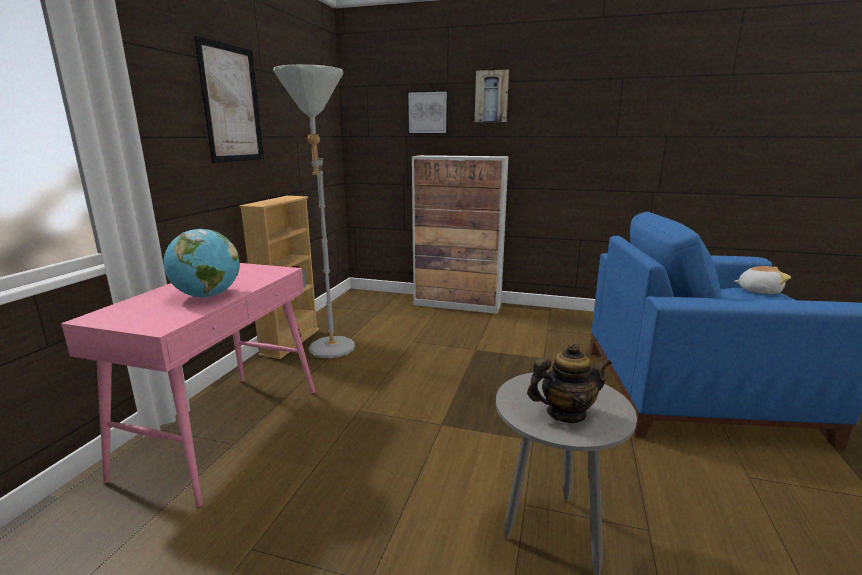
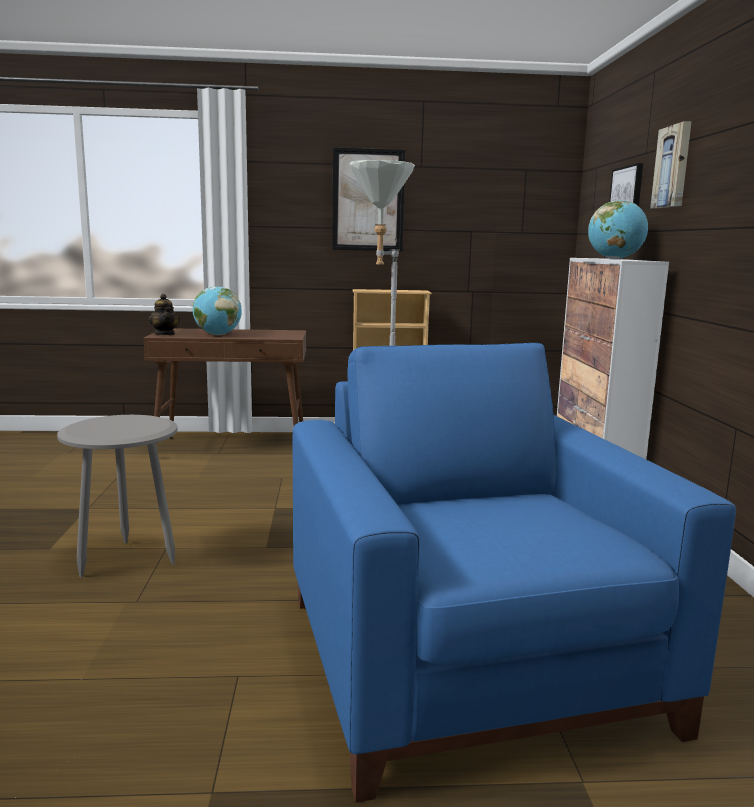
camera: 70 degrees right, 5 degrees down
pink console table [61,263,315,507] -> brown console table [143,329,306,438]
teapot [527,342,612,423] -> teapot moved to [149,294,180,335]
plush toy [734,266,791,294] -> none
none -> globe [588,200,648,259]

